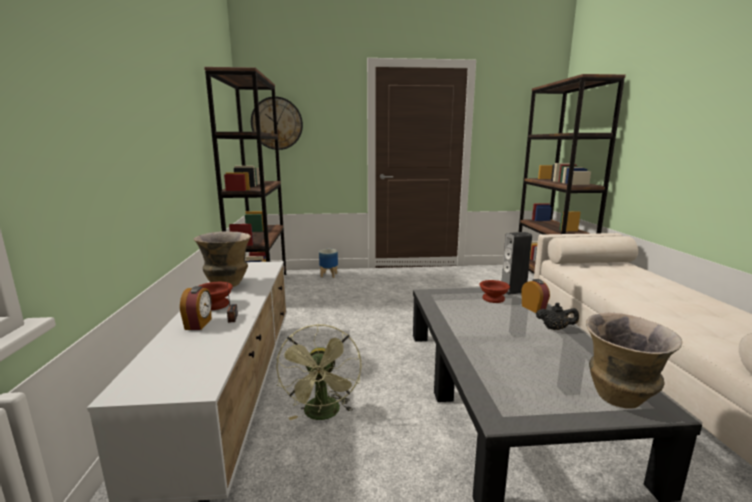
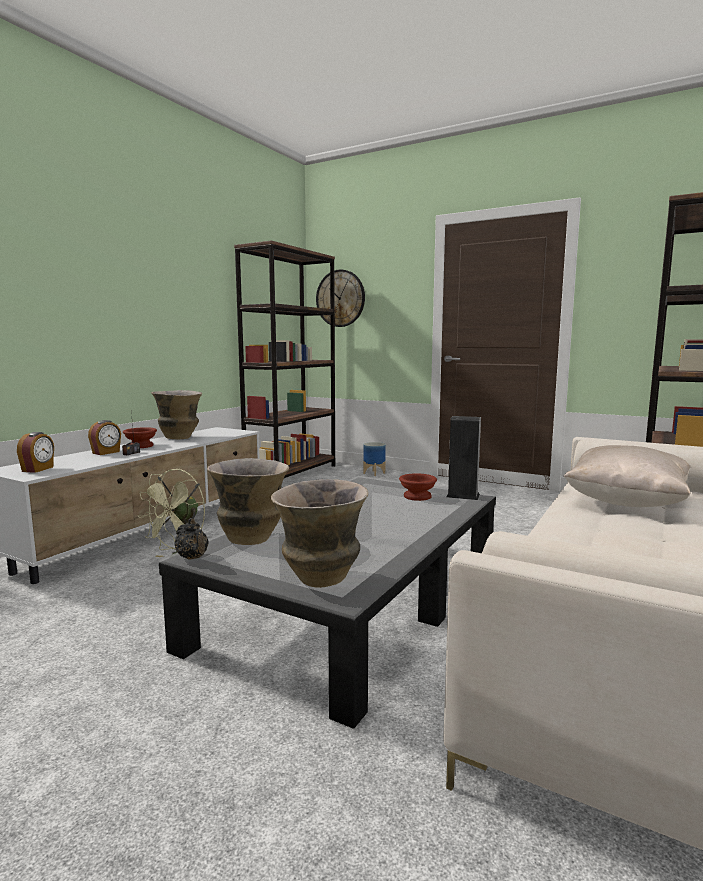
camera: 35 degrees right, 5 degrees down
alarm clock [521,279,550,313] -> alarm clock moved to [17,432,54,473]
black teapot [536,303,579,330] -> black teapot moved to [174,518,209,560]
none -> vase [207,458,289,545]
none -> beige pillow [564,445,691,507]

